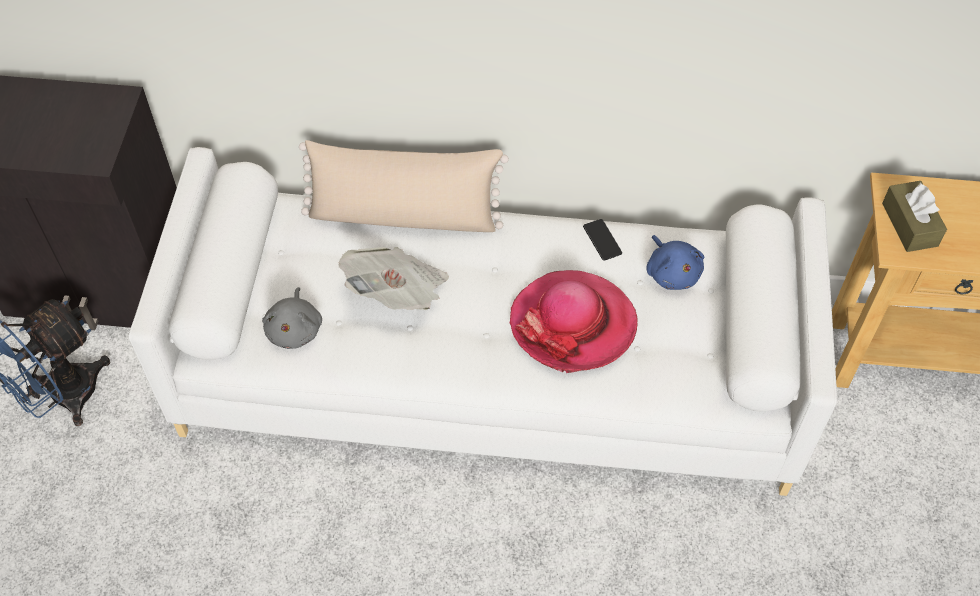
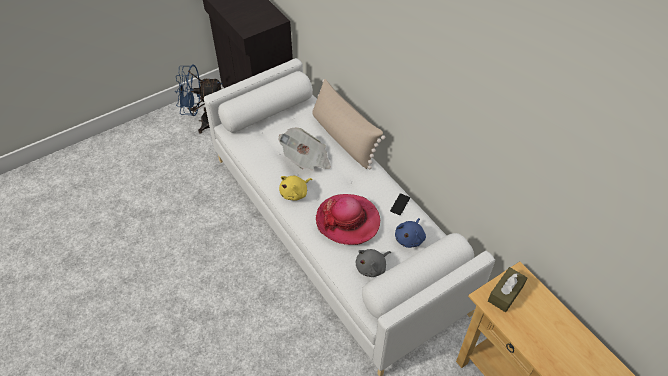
camera: 50 degrees right, 5 degrees down
grey plush toy [262,287,322,349] -> grey plush toy moved to [356,249,391,277]
none -> yellow plush toy [279,176,313,201]

